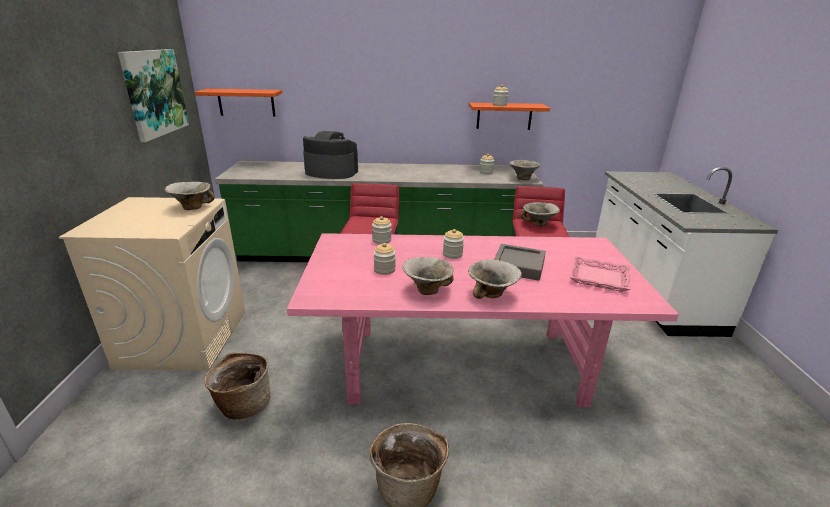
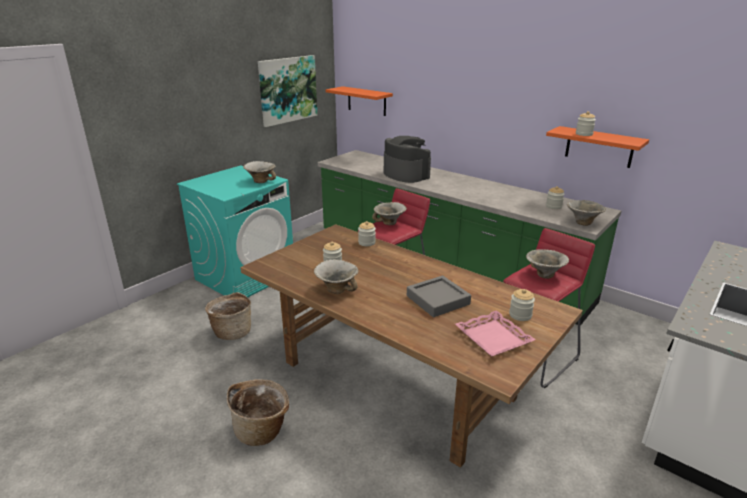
camera: 40 degrees right, 0 degrees up
beige washing machine [59,197,245,371] -> turquoise washing machine [177,165,293,297]
pink dining table [287,233,679,407] -> brown dining table [240,224,583,468]
jar [443,229,464,259] -> jar moved to [509,289,535,321]
bowl [468,259,522,299] -> bowl moved to [372,202,407,225]

